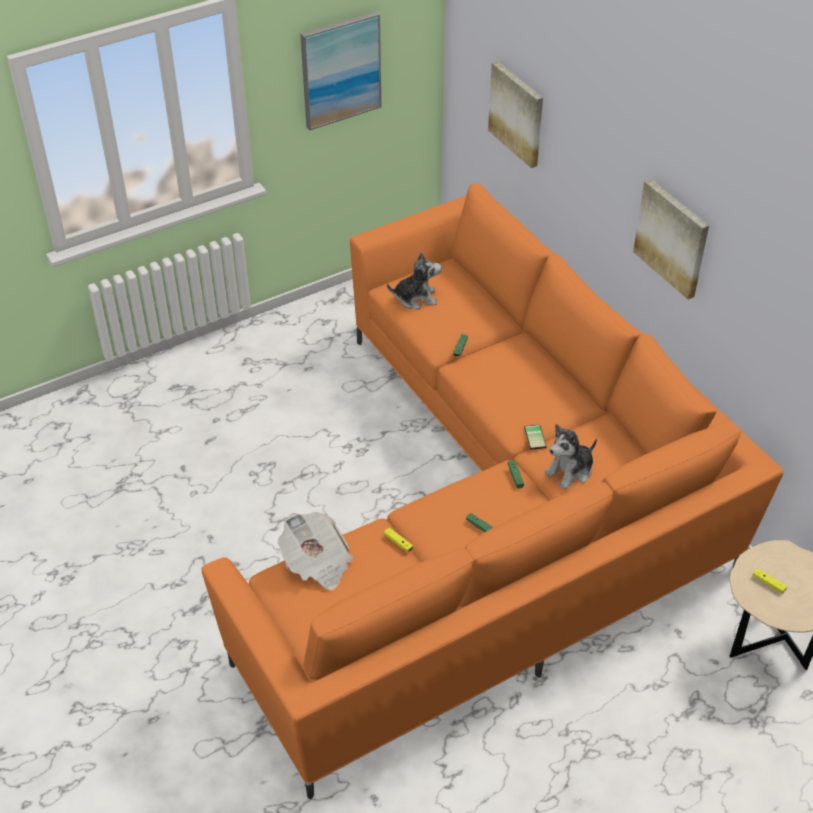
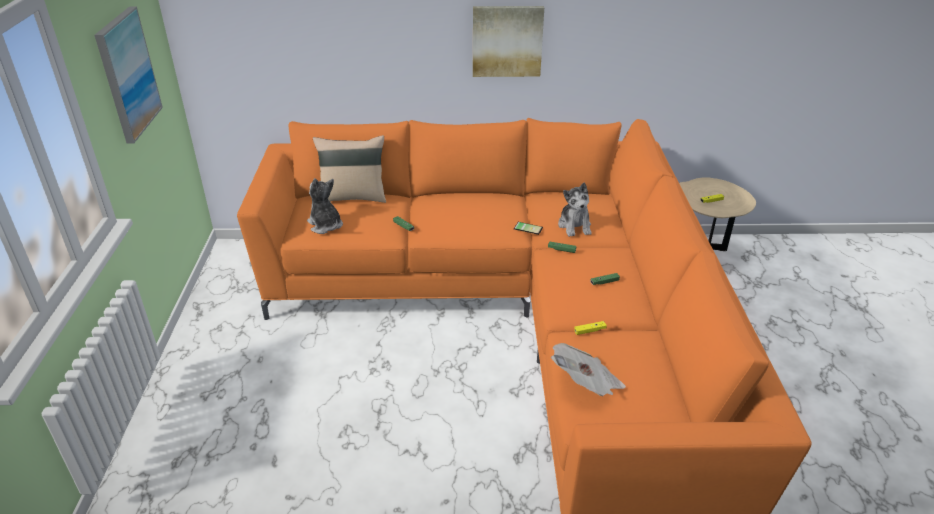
camera: 60 degrees left, 10 degrees down
plush toy [387,252,442,310] -> plush toy turned 60 degrees counterclockwise [307,178,343,234]
picture [488,61,543,168] -> none
none -> beige pillow [313,135,386,203]

